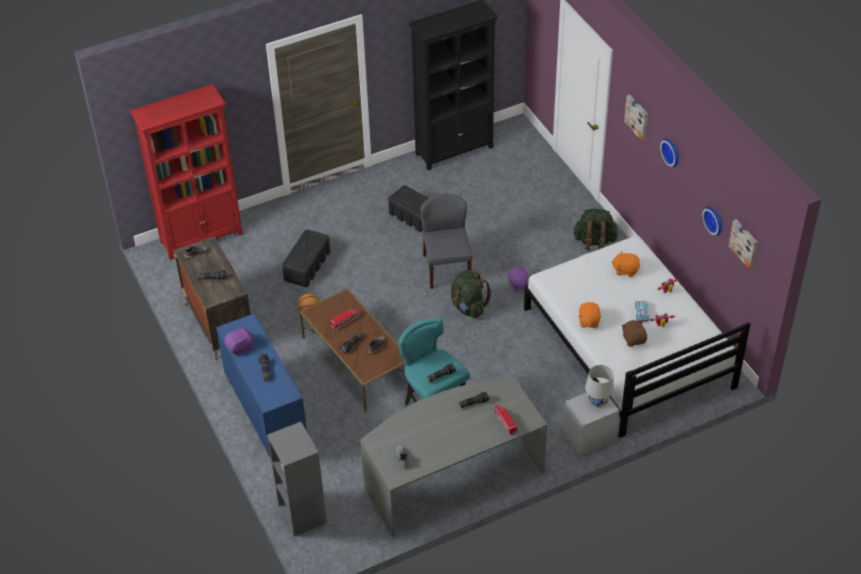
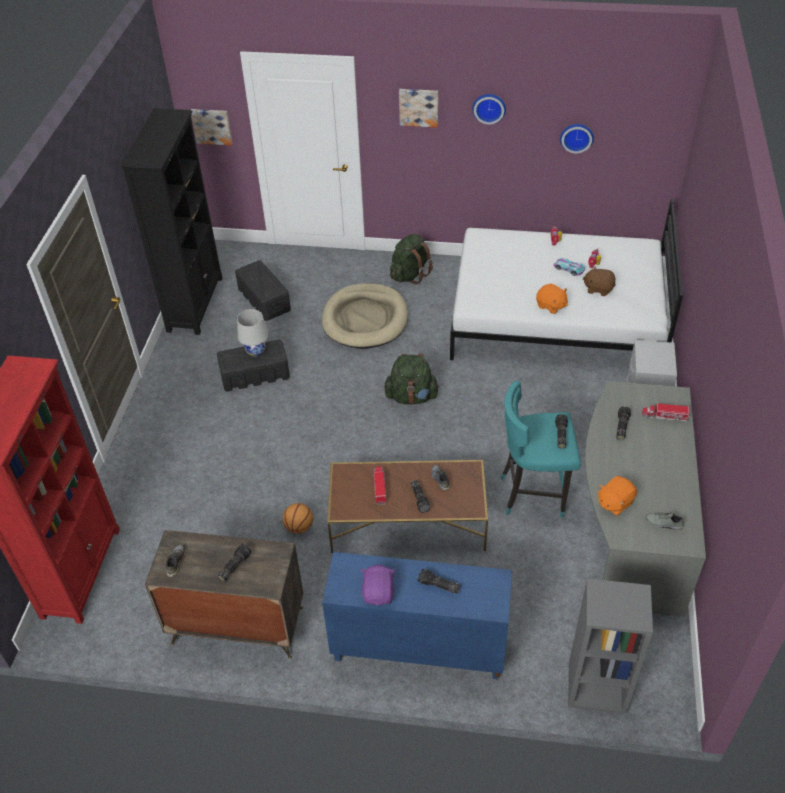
camera: 55 degrees left, 0 degrees up
black storage box [282,229,330,287] -> black storage box moved to [235,260,291,321]
grey chair [421,194,473,289] -> none
purple plush toy [507,266,531,291] -> none
white table lamp [585,365,614,407] -> white table lamp moved to [237,309,268,356]
orange plush toy [612,250,640,277] -> orange plush toy moved to [598,476,637,516]
picture [729,219,758,269] -> picture moved to [191,109,232,145]
none -> beige dog bed [322,283,408,349]

